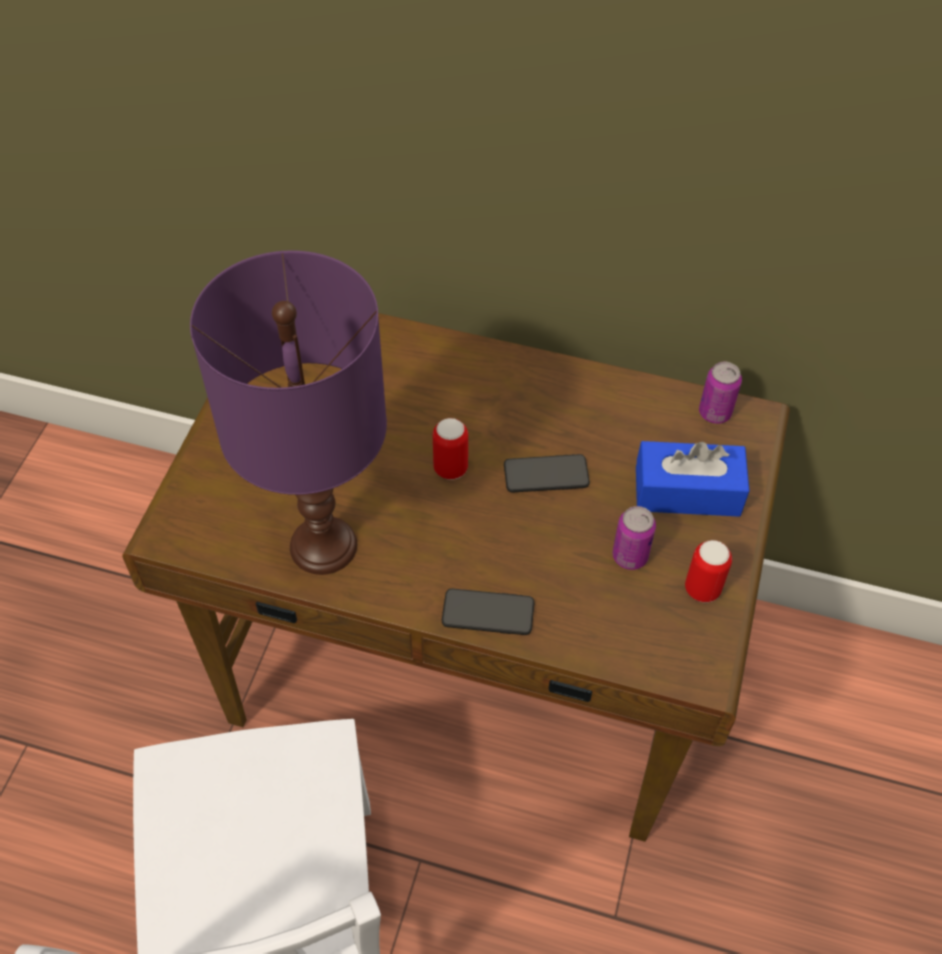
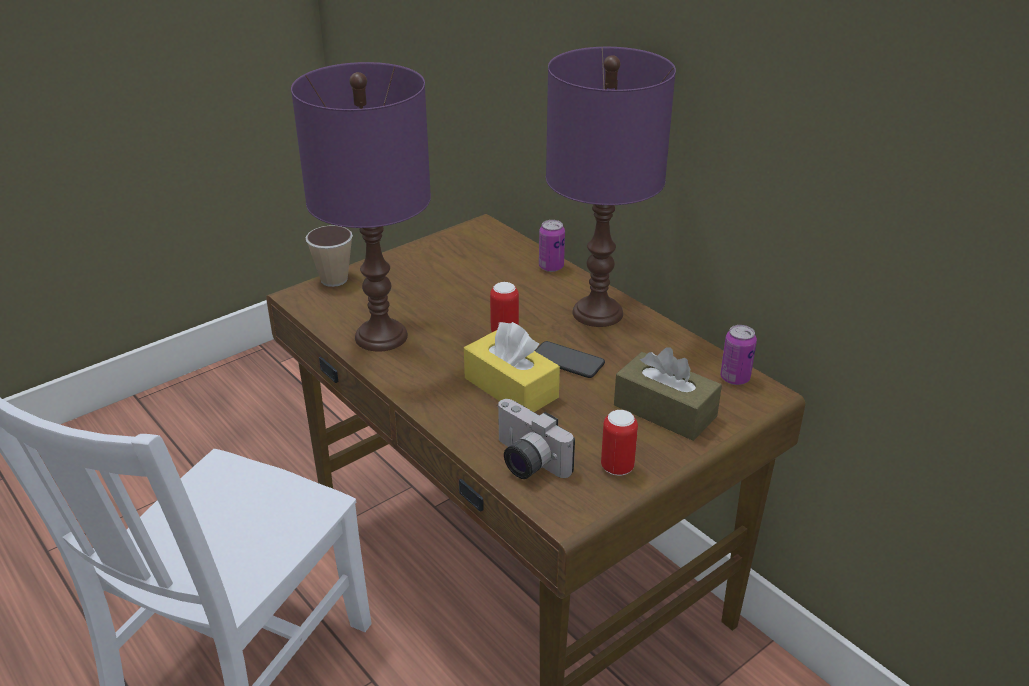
camera: 35 degrees right, 20 degrees down
phone [442,588,534,635] -> none
can [613,506,656,570] -> can moved to [539,220,565,272]
blue tissue box [636,441,750,517] -> brown tissue box [614,347,722,441]
none -> cup [306,225,353,287]
none -> yellow tissue box [464,322,560,412]
none -> camera [497,399,575,479]
none -> purple table lamp [546,47,676,327]

